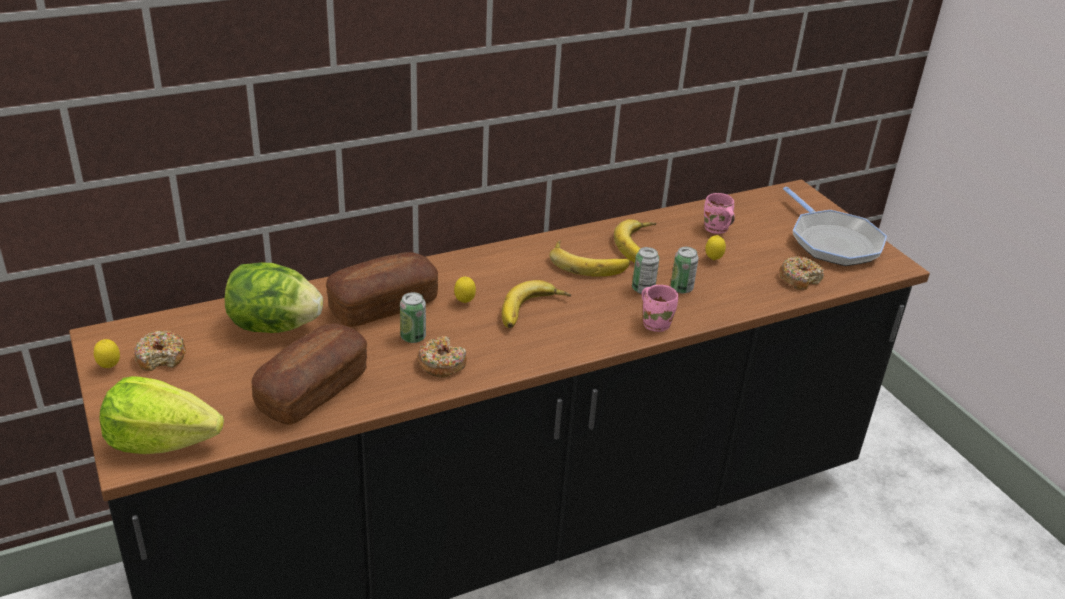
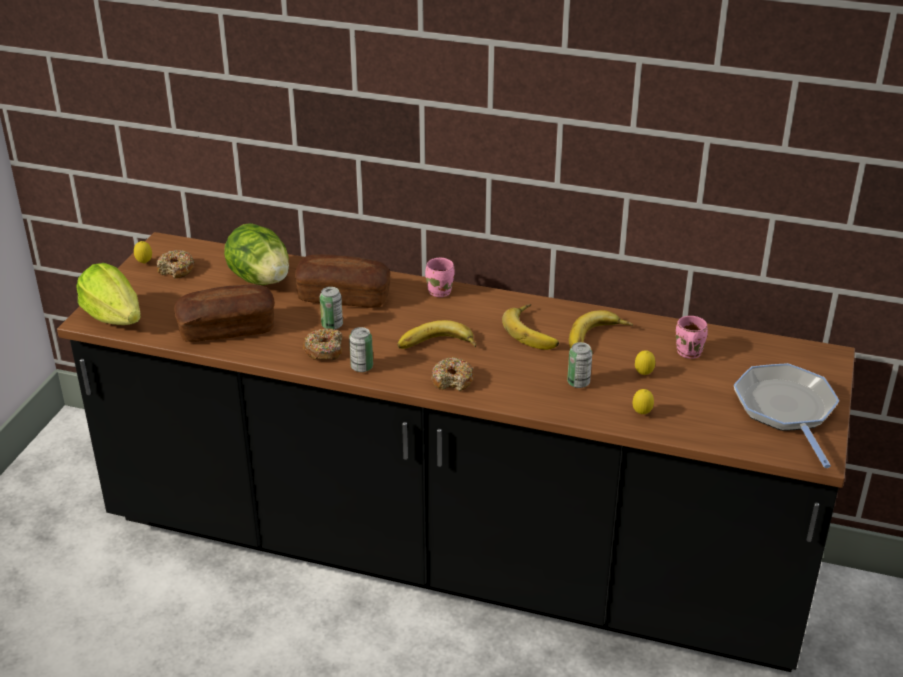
camera: 45 degrees right, 0 degrees up
lemon [454,277,476,303] -> lemon moved to [633,389,654,414]
can [632,247,659,294] -> can moved to [349,327,373,372]
pink mug [642,285,678,332] -> pink mug moved to [425,258,454,297]
donut [779,256,824,290] -> donut moved to [431,357,474,391]
frying pan [783,187,887,266] -> frying pan turned 150 degrees clockwise [734,363,839,468]

